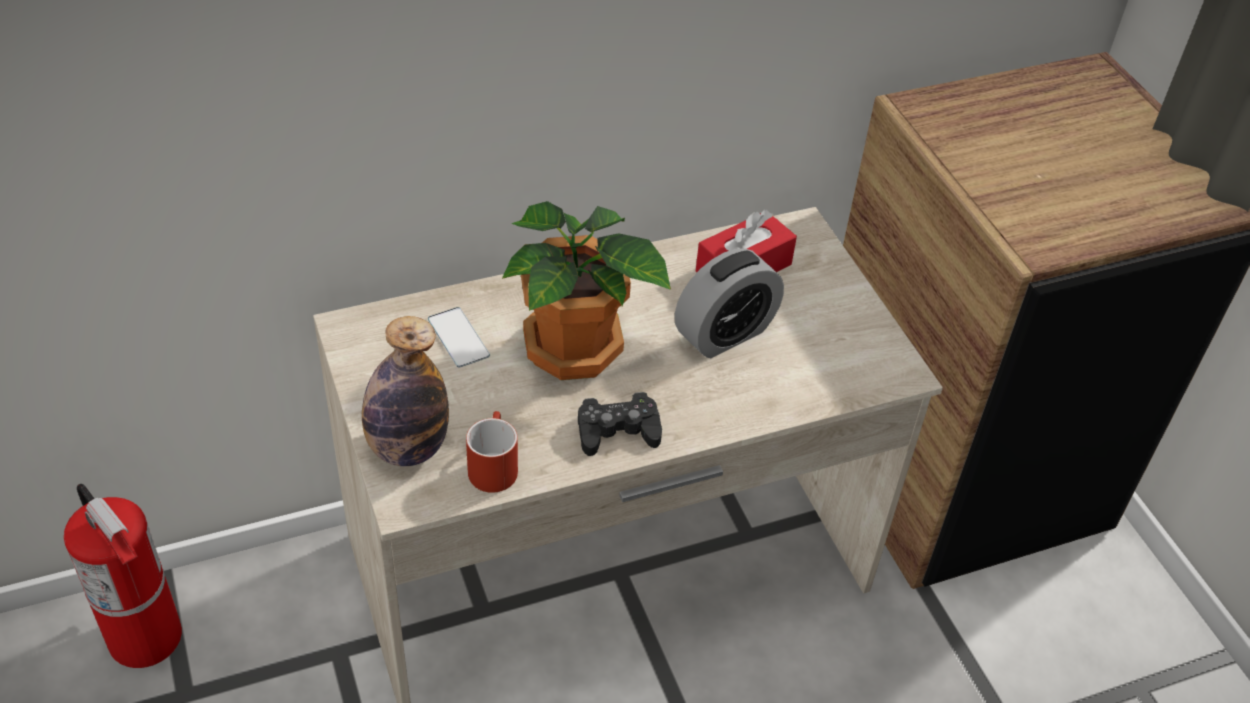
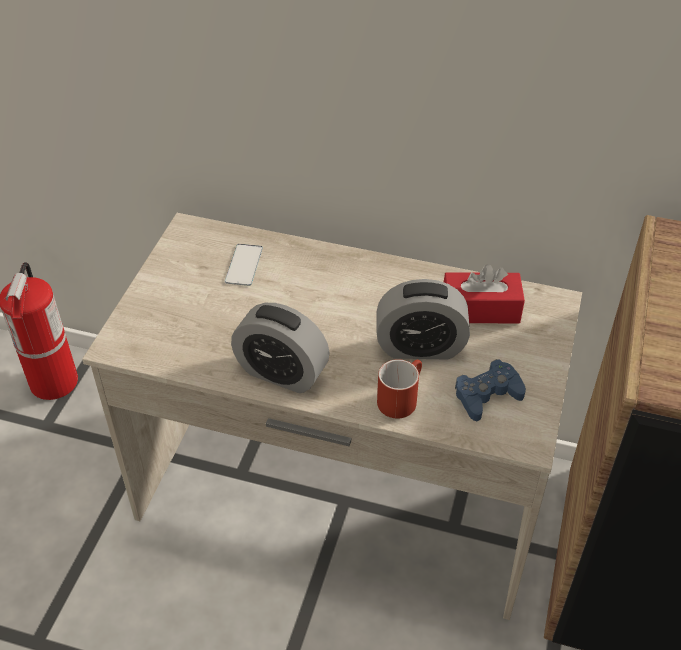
camera: 40 degrees right, 0 degrees up
bottle [362,316,449,466] -> none
red mug [466,411,518,493] -> red mug moved to [377,359,422,419]
potted plant [502,201,671,380] -> none
black game controller [578,392,662,456] -> alarm clock [231,303,330,393]
none -> blue game controller [455,359,526,421]

